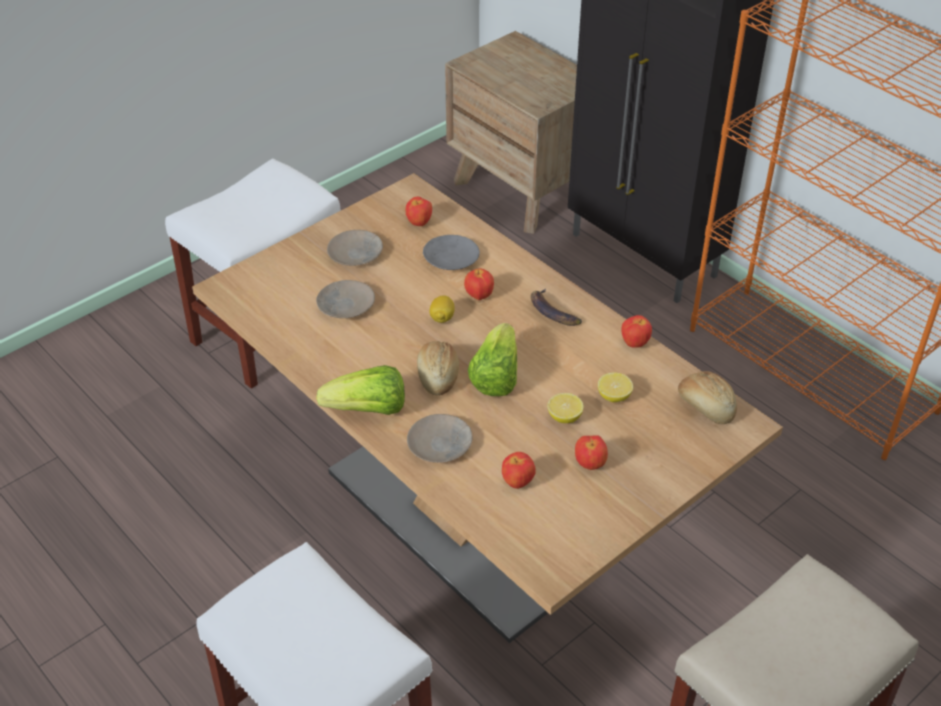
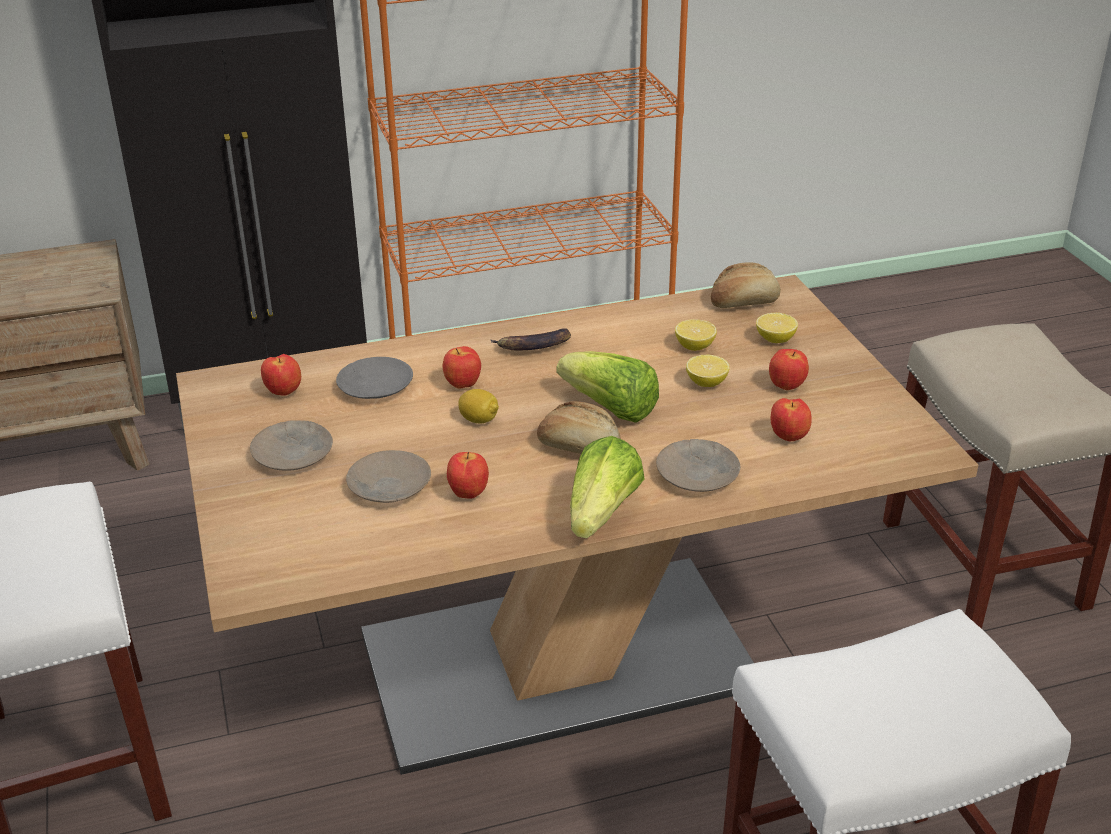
camera: 65 degrees left, 10 degrees down
apple [621,315,652,348] -> apple moved to [447,452,489,499]
none -> lemon [756,313,798,343]

